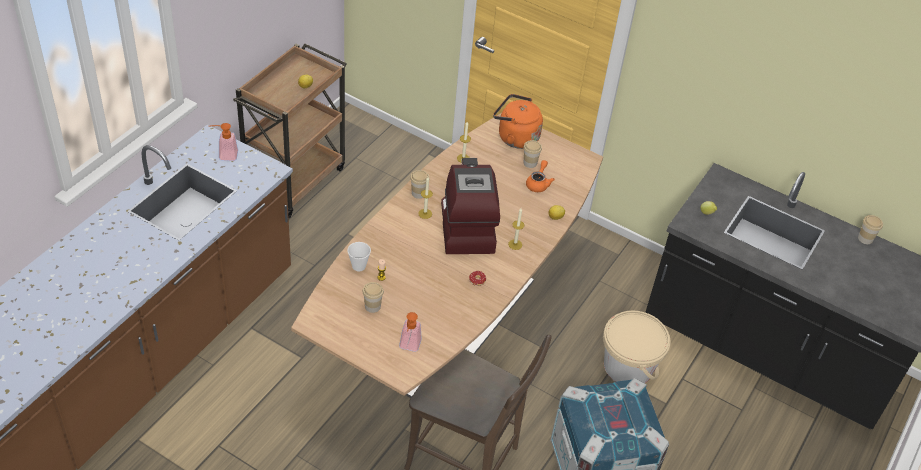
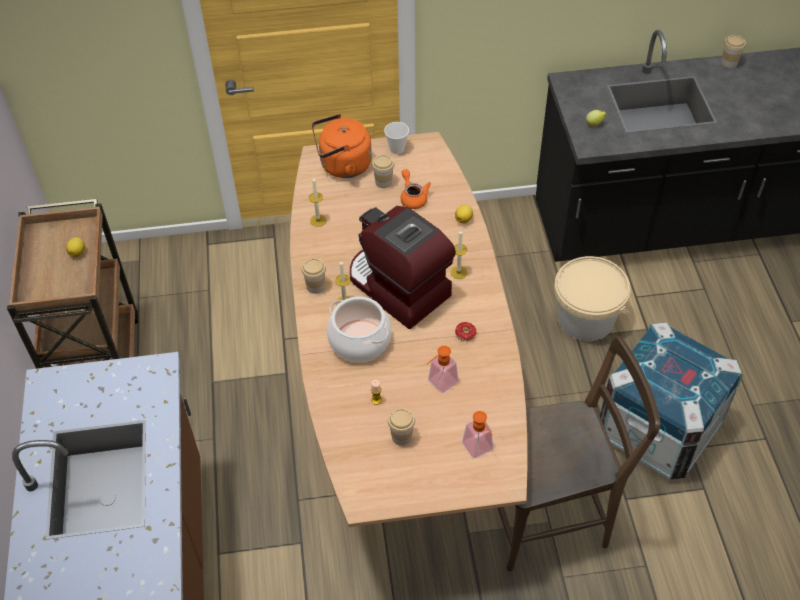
camera: 35 degrees left, 5 degrees up
soap dispenser [209,123,238,161] -> soap dispenser moved to [427,346,459,393]
cup [347,242,371,271] -> cup moved to [384,122,409,154]
none -> cooking pot [327,296,391,362]

